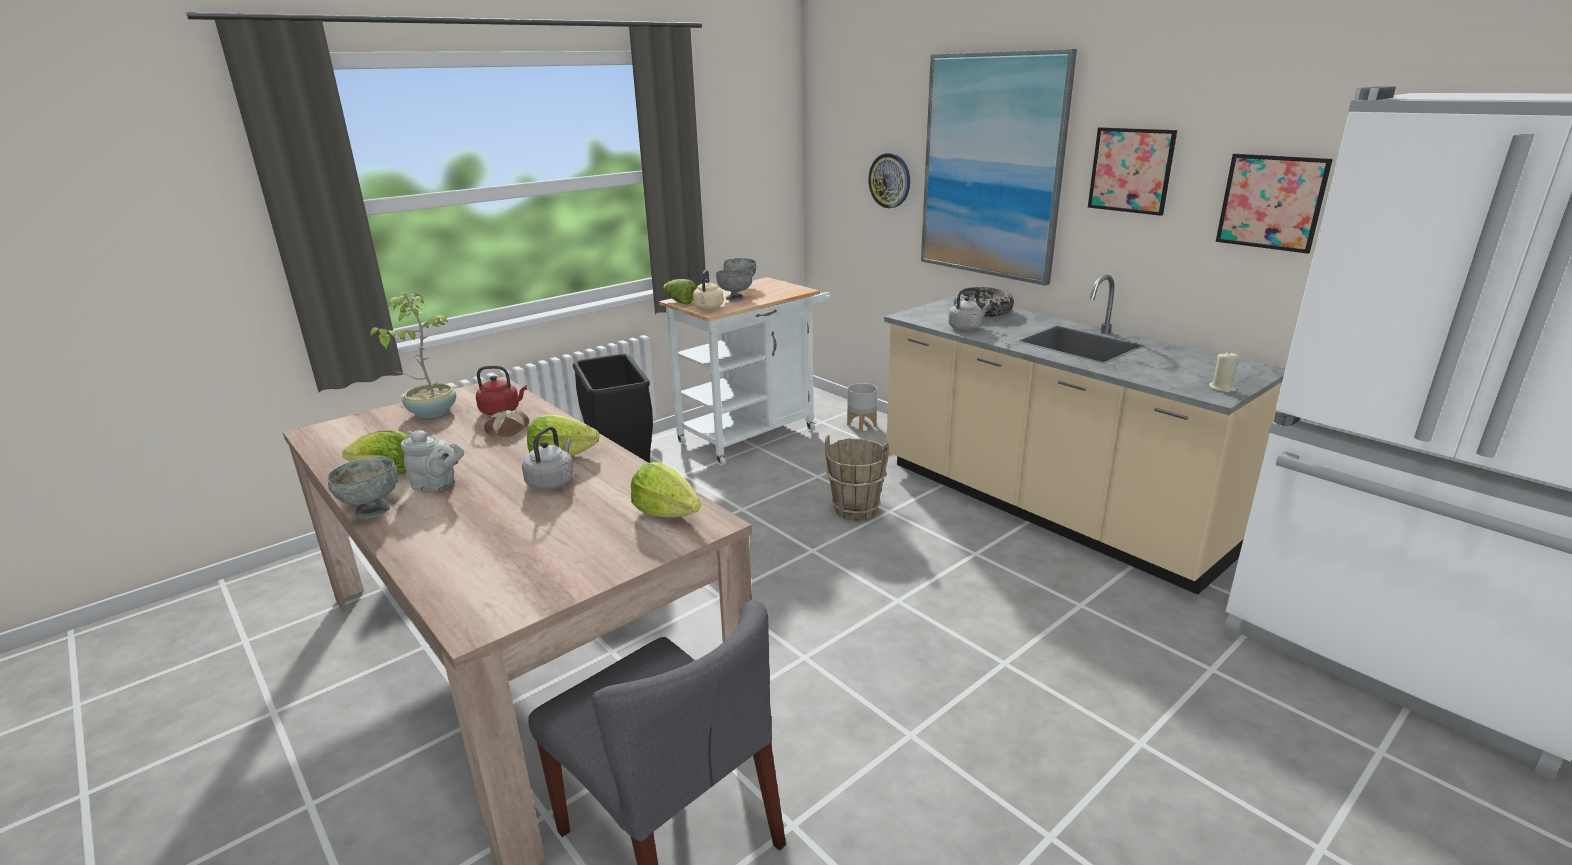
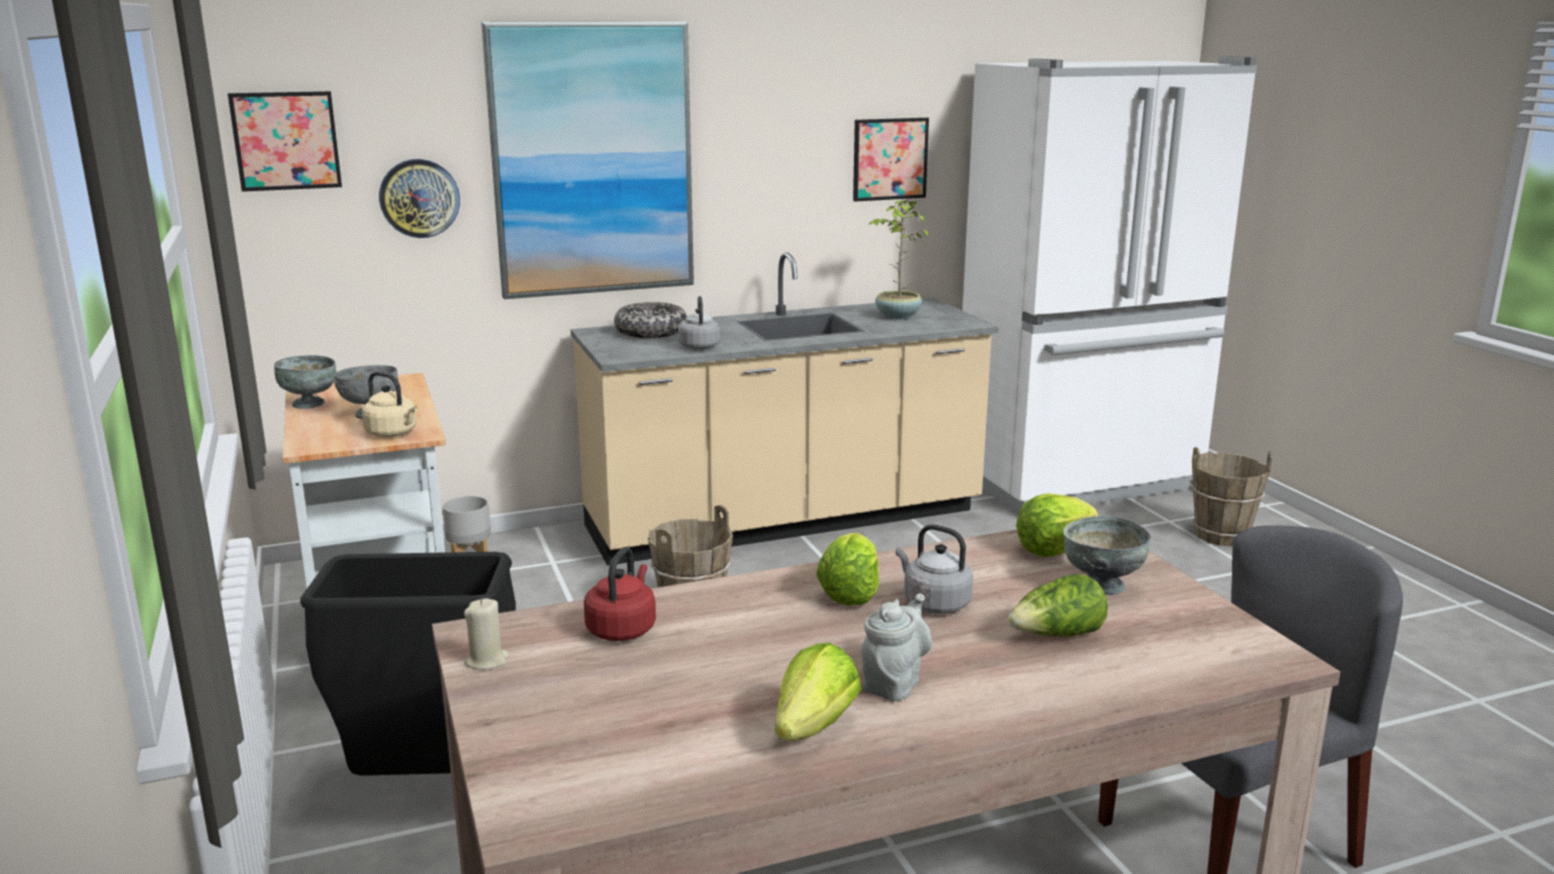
camera: 70 degrees left, 5 degrees down
grey bowl [326,456,398,518] -> grey bowl moved to [1063,516,1151,595]
potted plant [370,292,456,418] -> potted plant moved to [868,199,928,319]
bread [484,410,529,437] -> none
lettuce [663,279,697,304] -> lettuce moved to [1007,574,1108,636]
picture [1088,127,1177,216] -> picture moved to [228,91,342,192]
beige candle [1209,351,1239,393] -> beige candle moved to [464,599,509,670]
none -> brown bucket [1190,447,1272,546]

